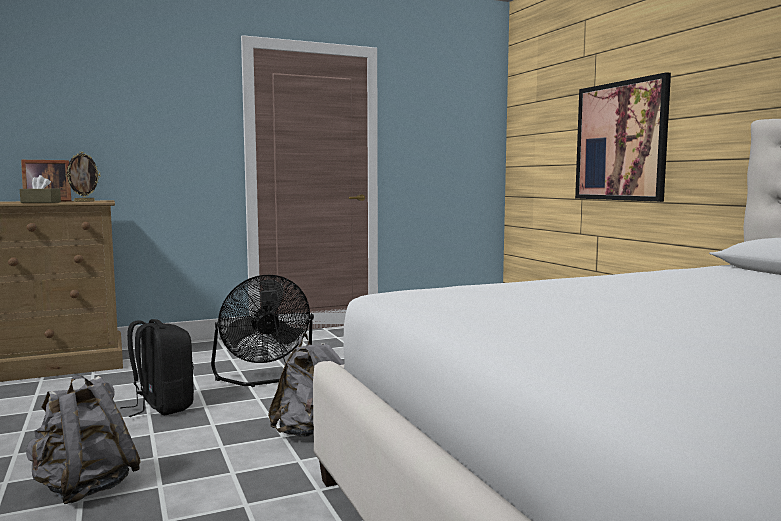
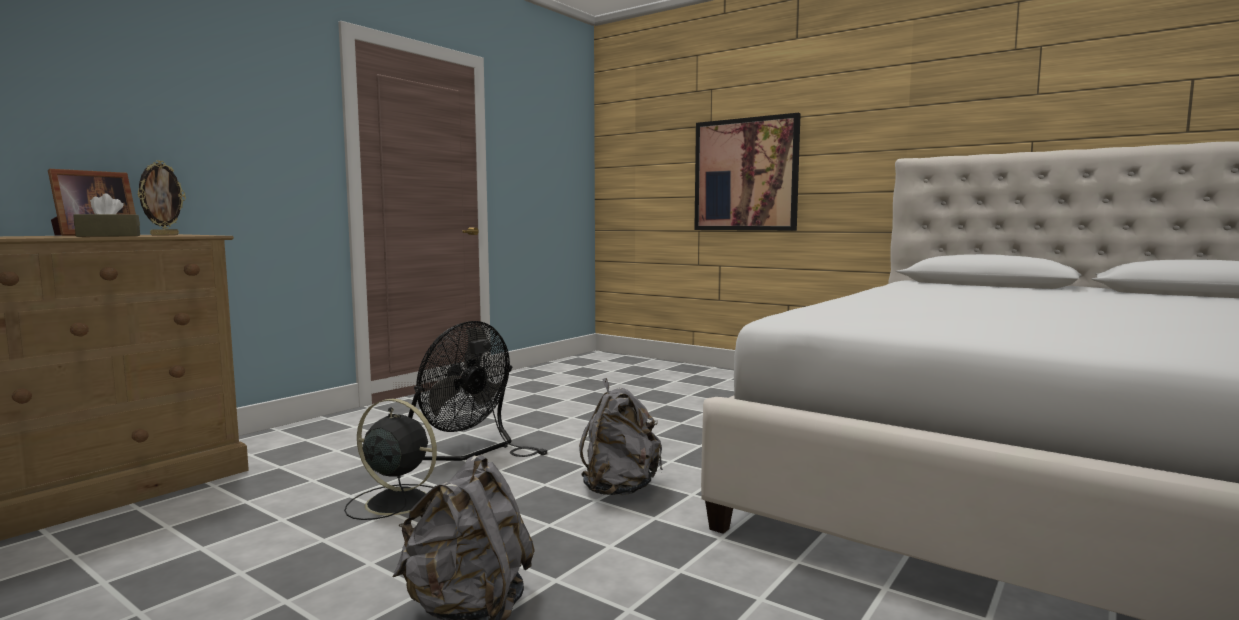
camera: 30 degrees left, 0 degrees up
black backpack [120,319,194,417] -> black fan [344,399,437,520]

